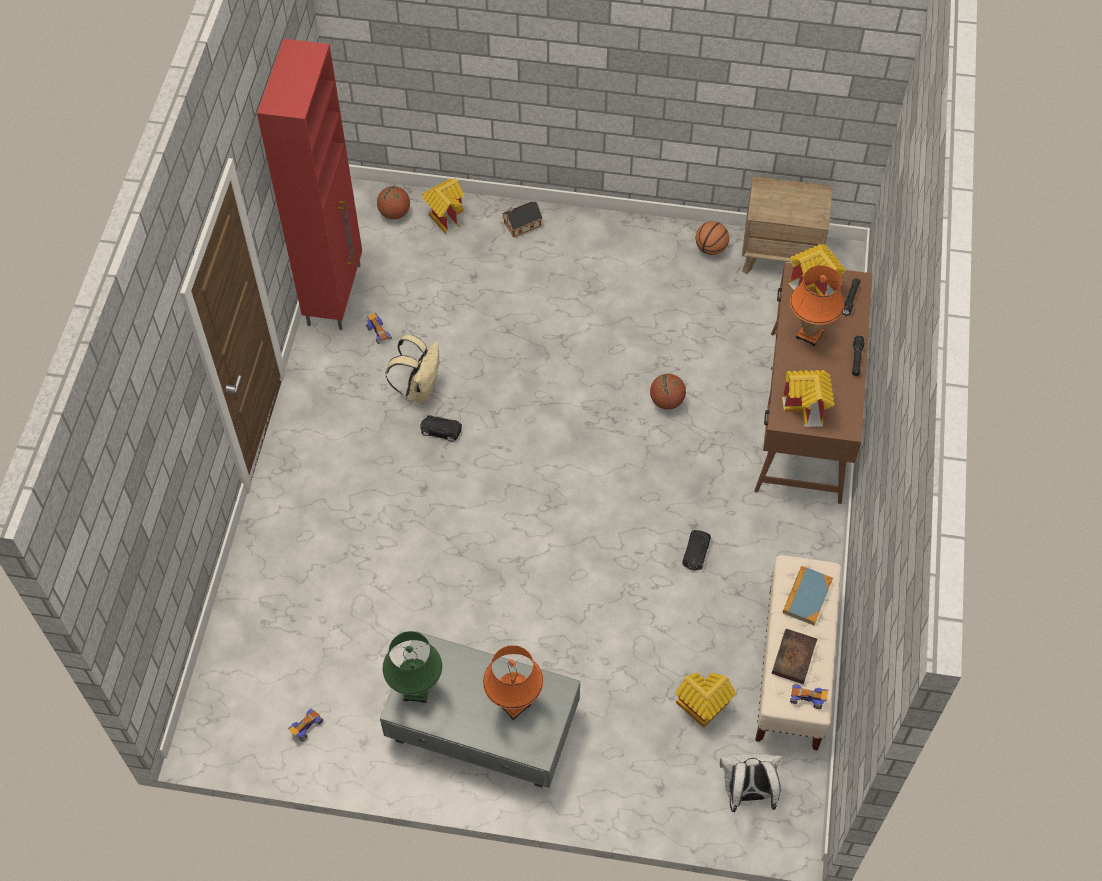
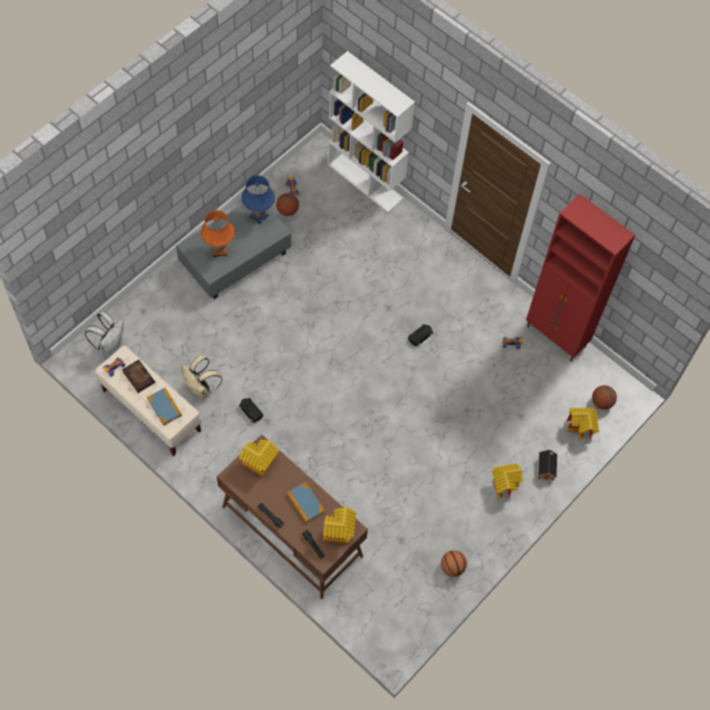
camera: 120 degrees right, 5 degrees up
green table lamp [383,631,442,703] -> blue table lamp [241,176,275,224]
beige backpack [386,334,439,404] -> beige backpack moved to [181,356,222,400]
basketball [650,374,686,410] -> basketball moved to [276,193,299,216]
toy house [675,673,736,728] -> toy house moved to [492,463,523,501]
brown nightstand [742,176,833,274] -> none
orange table lamp [790,265,845,346] -> book [287,482,325,523]
none -> white bookcase [327,51,415,212]

